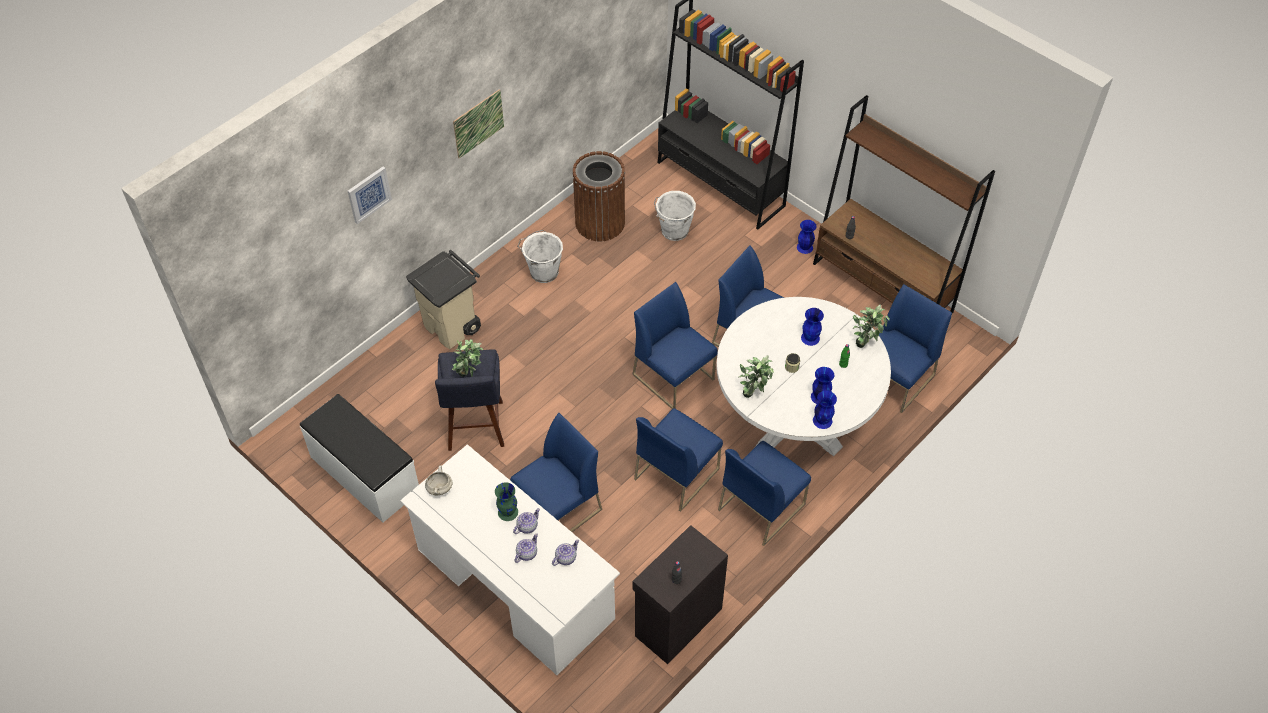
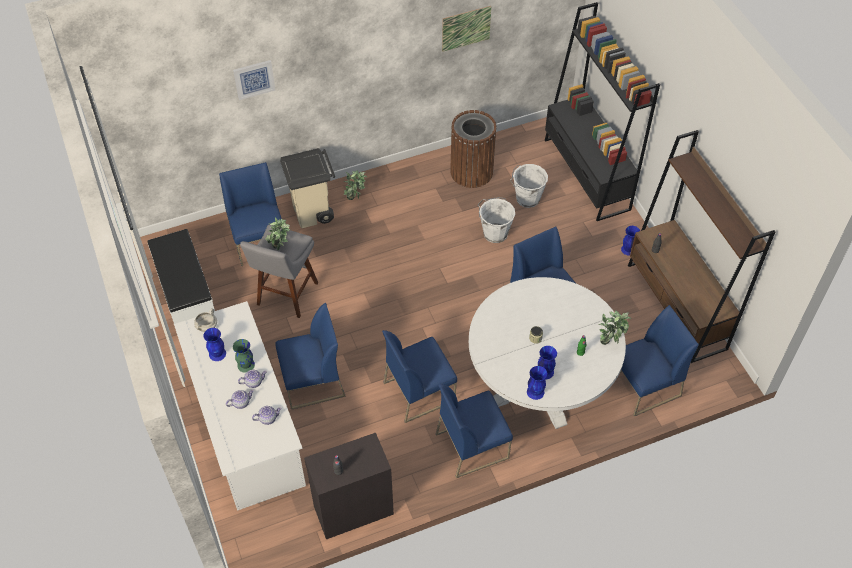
camera: 25 degrees right, 0 degrees up
blue stool [435,349,504,451] -> grey stool [240,225,318,318]
picture [453,89,504,158] -> picture moved to [442,6,491,52]
white bucket [517,230,563,283] -> white bucket moved to [477,197,515,243]
blue chair [632,282,718,409] -> blue chair moved to [219,162,282,266]
potted plant [738,355,774,398] -> potted plant moved to [343,170,367,200]
blue vase [801,308,824,346] -> blue vase moved to [203,328,226,361]

